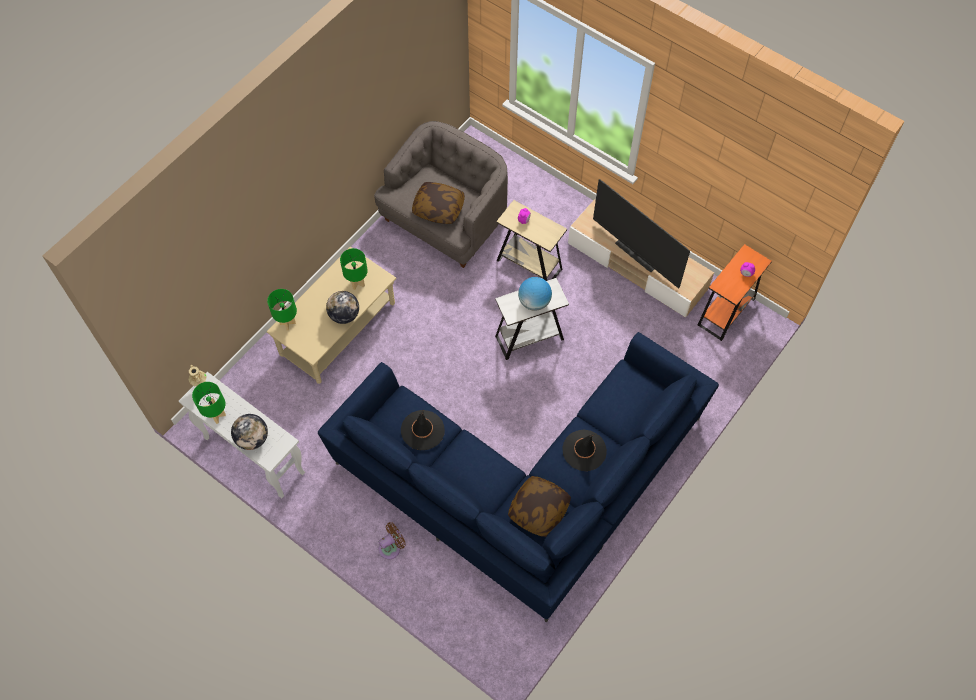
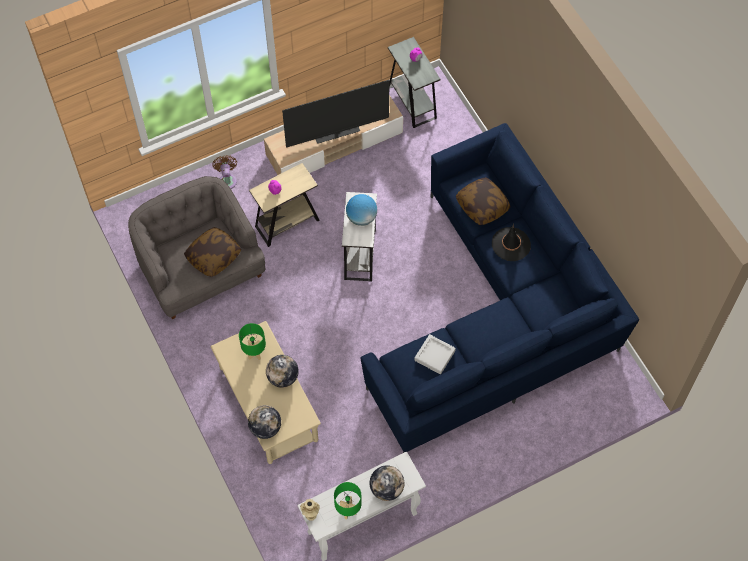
camera: 65 degrees left, 0 degrees up
green table lamp [267,289,297,330] -> globe [248,405,281,439]
brown fan [379,522,406,559] -> brown fan moved to [212,155,237,189]
black hat [401,410,445,450] -> grey tray [414,334,456,375]
pillow [508,476,571,537] -> pillow moved to [456,177,511,225]
orange side table [698,244,772,341] -> grey side table [388,37,440,128]

